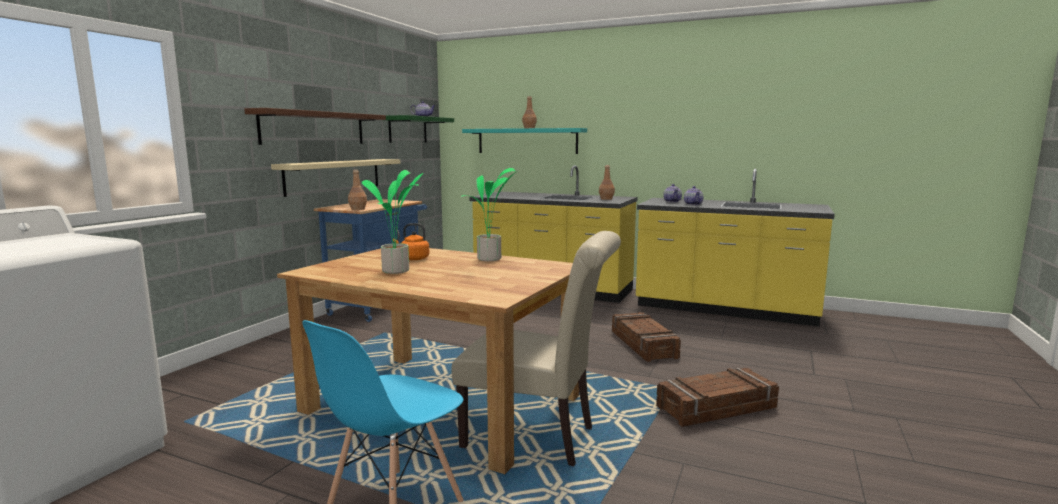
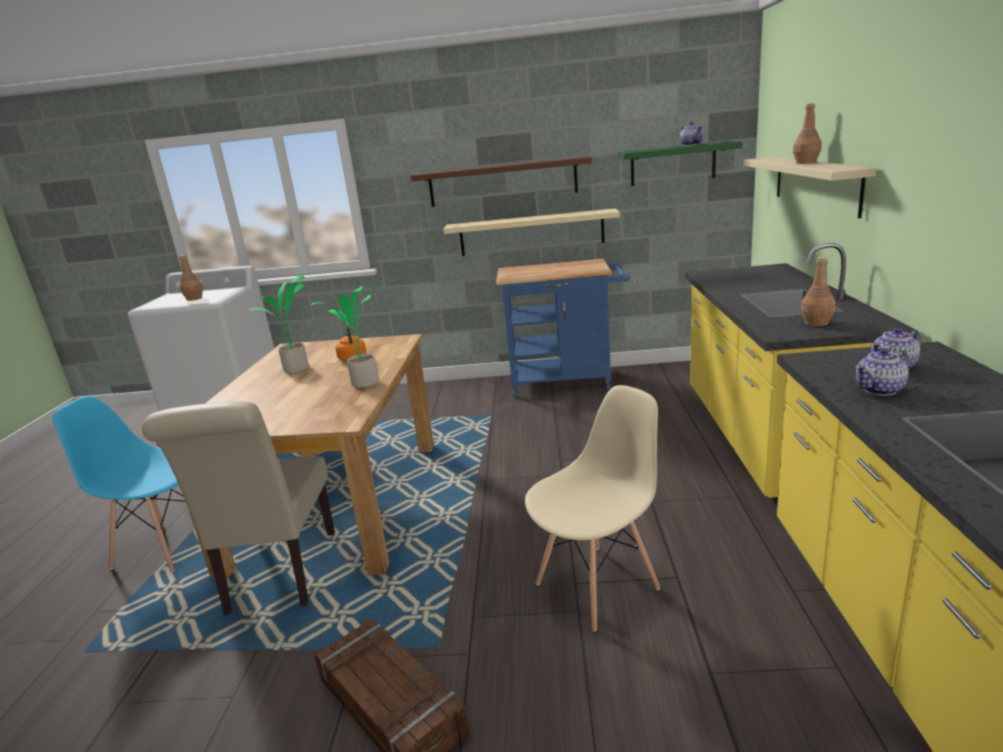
camera: 70 degrees right, 10 degrees up
brown bottle [348,170,367,210] -> brown bottle moved to [179,254,203,301]
turquoise shelf [462,128,587,154] -> beige shelf [743,157,877,218]
crate [612,312,681,362] -> beige chair [525,385,661,631]

